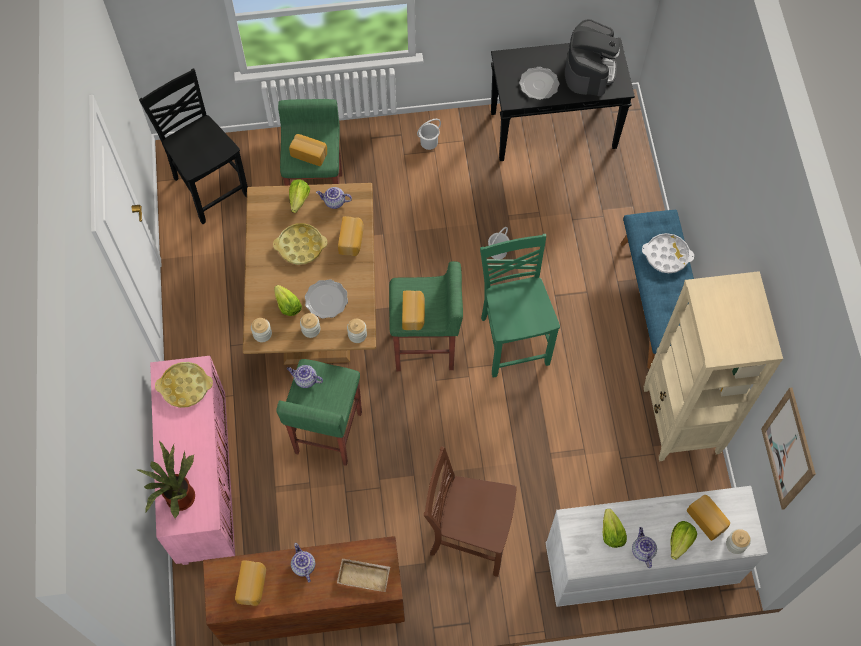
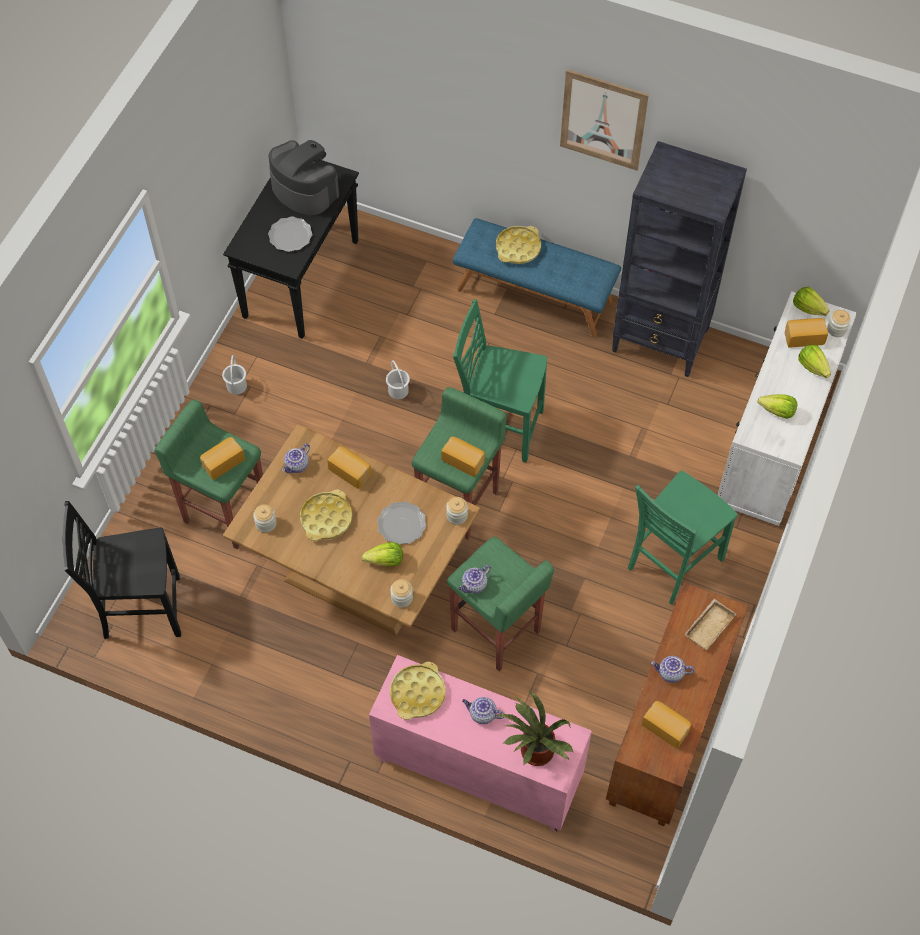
camera: 60 degrees left, 5 degrees down
lettuce [289,179,310,213] -> lettuce moved to [793,287,829,316]
jar [300,313,320,338] -> jar moved to [253,504,277,533]
brown chair [424,446,517,577] -> green chair [628,471,738,604]
teapot [632,527,657,568] -> teapot moved to [462,697,504,724]
white tray [642,233,694,273] -> yellow tray [496,226,541,264]
beige bookcase [643,271,783,461] -> black bookcase [612,141,747,377]
picture [761,387,816,510] -> picture moved to [560,69,649,170]

